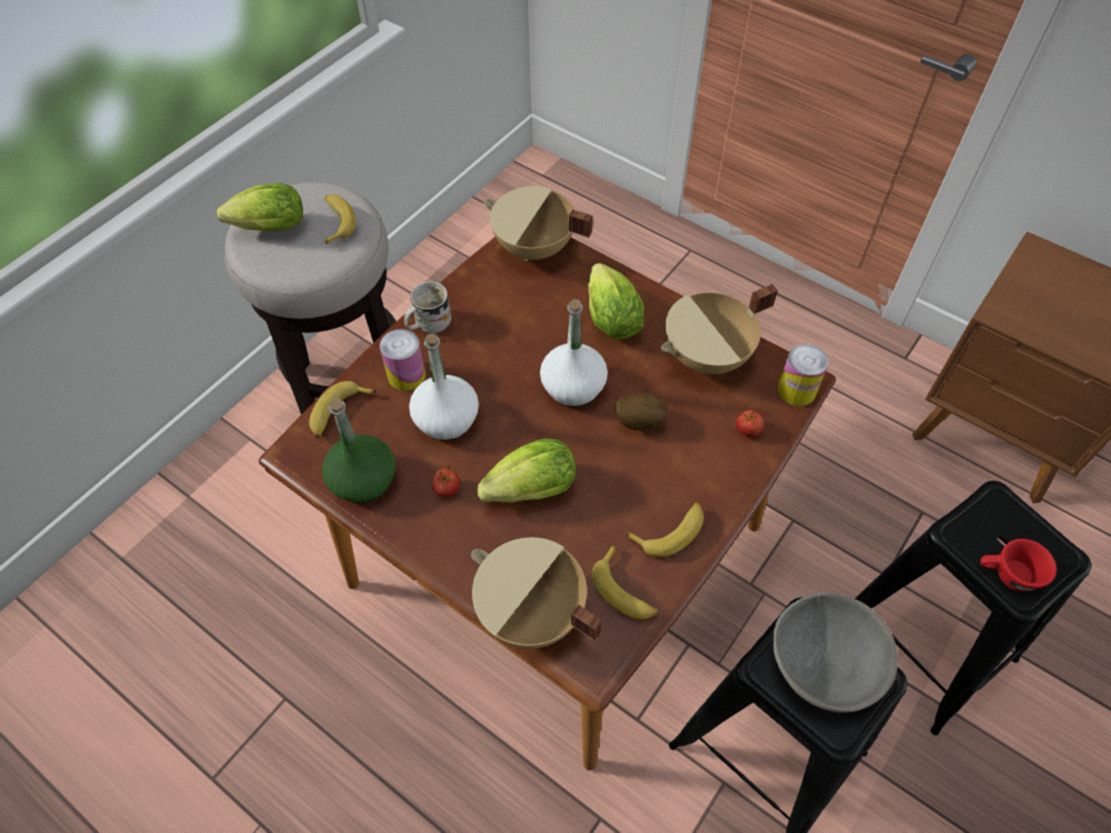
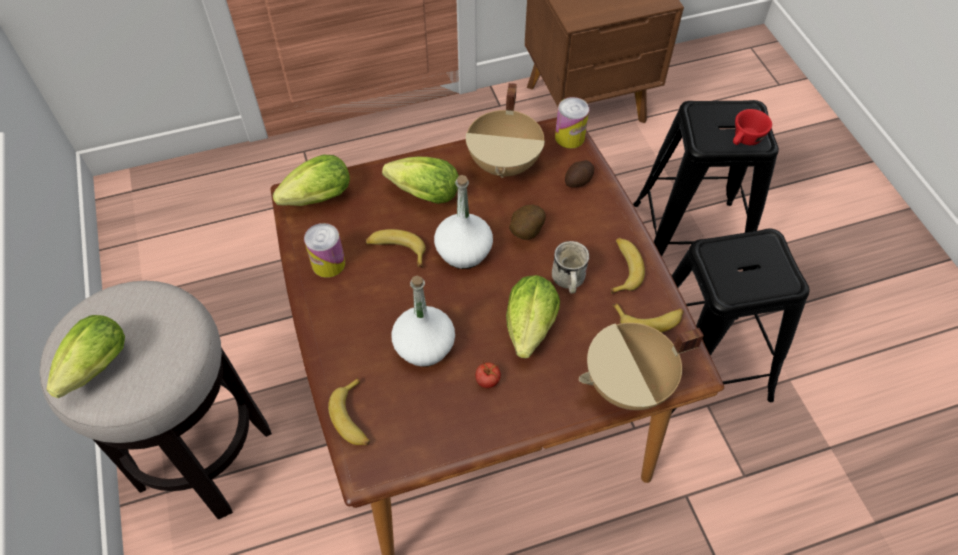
camera: 55 degrees left, 0 degrees up
green bottle [322,398,395,504] -> none
banana [324,195,356,245] -> banana moved to [365,229,426,268]
can [380,329,426,391] -> can moved to [304,223,346,278]
white mug [404,281,451,334] -> white mug moved to [552,241,589,294]
beige cooking pot [484,186,593,261] -> lettuce [273,155,350,206]
tomato [736,407,764,437] -> potato [565,160,594,188]
grey bowl [773,592,898,713] -> none

